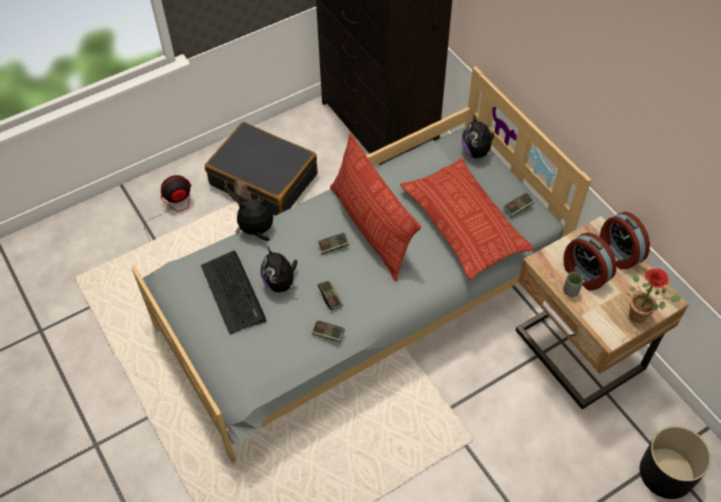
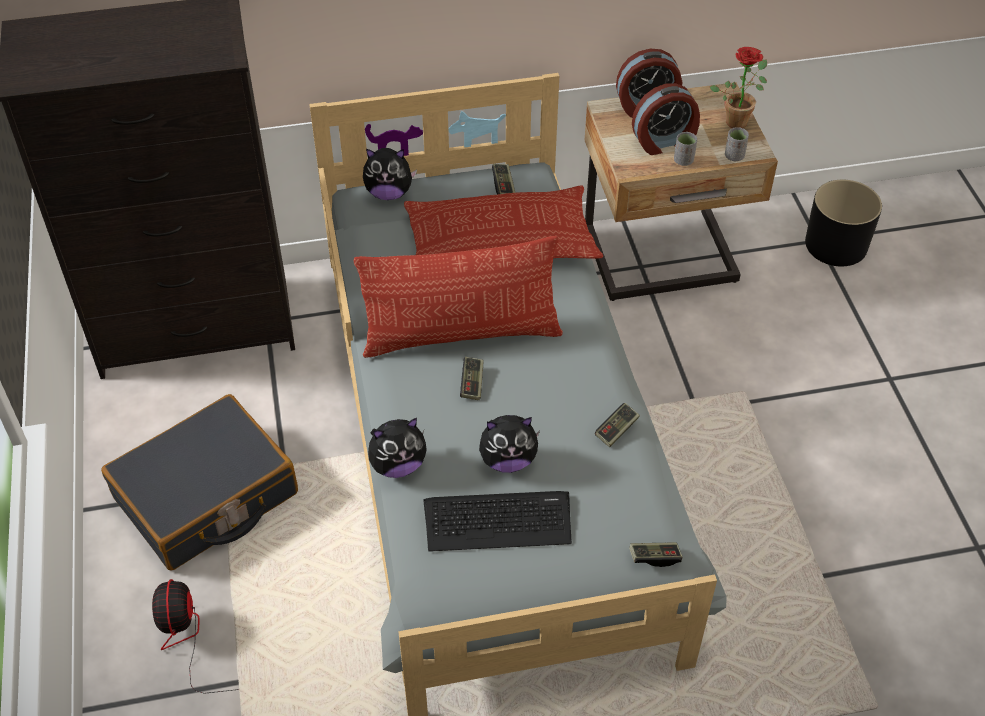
camera: 70 degrees left, 5 degrees down
plush toy [235,198,273,241] -> plush toy turned 120 degrees counterclockwise [368,418,427,478]
game controller [318,280,343,310] -> game controller moved to [629,542,683,567]
none -> grey cup [725,127,749,161]

